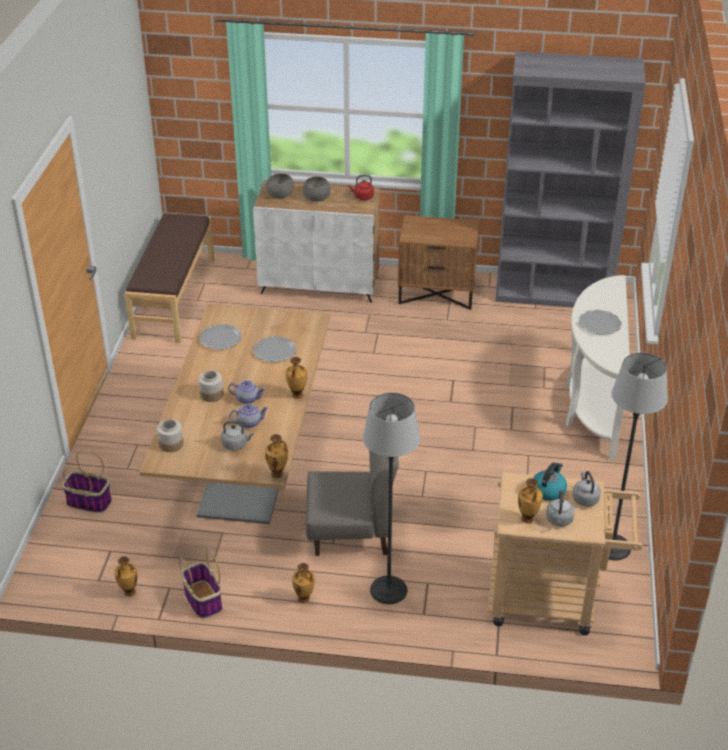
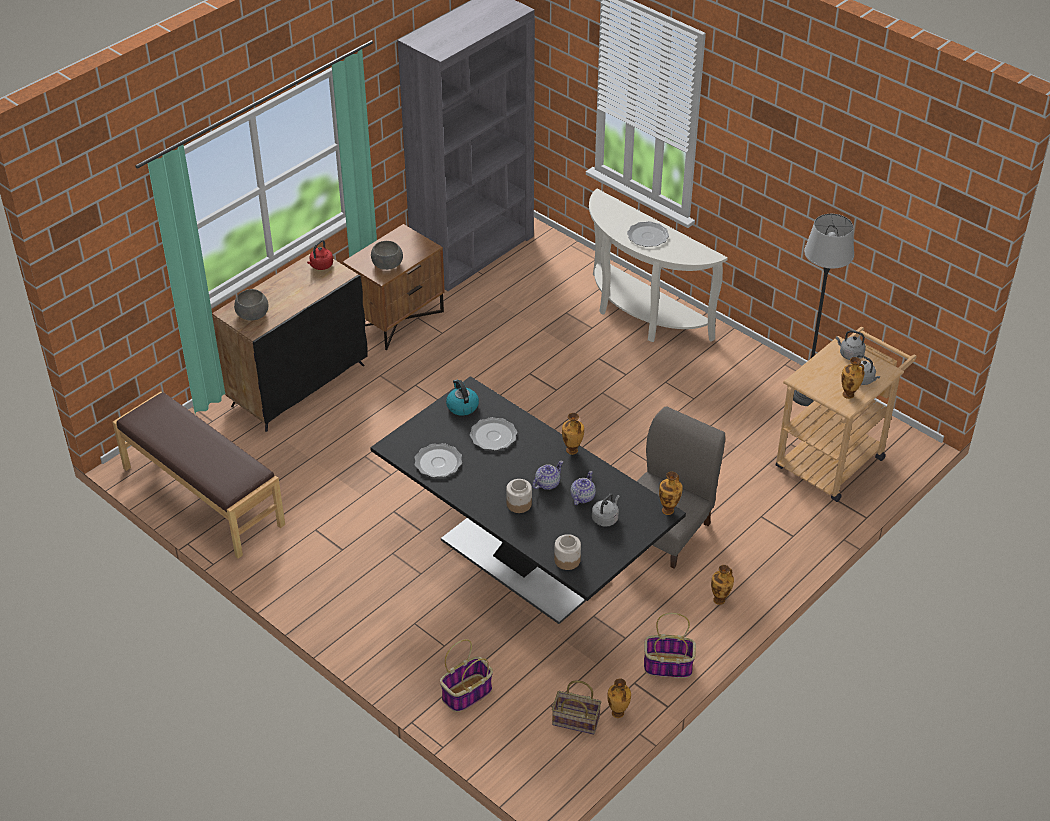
camera: 55 degrees left, 5 degrees up
beige dining table [139,304,330,524] -> black dining table [370,376,686,624]
white cabinet [253,181,380,303] -> black cabinet [212,253,368,432]
grey bowl [302,176,331,201] -> grey bowl moved to [371,241,403,270]
floor lamp [363,393,420,604] -> none
kettle [533,463,567,501] -> kettle moved to [446,380,479,416]
none -> basket [552,680,601,735]

